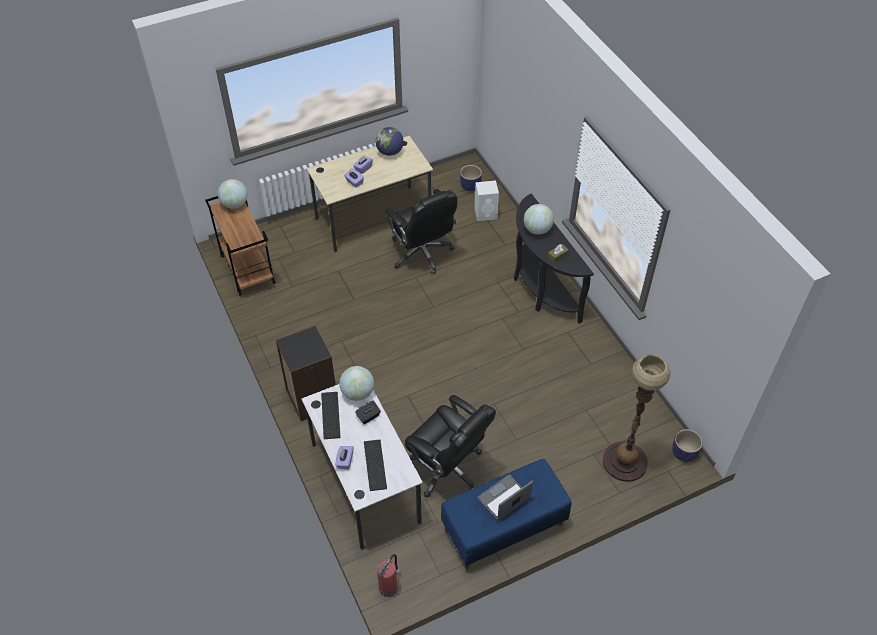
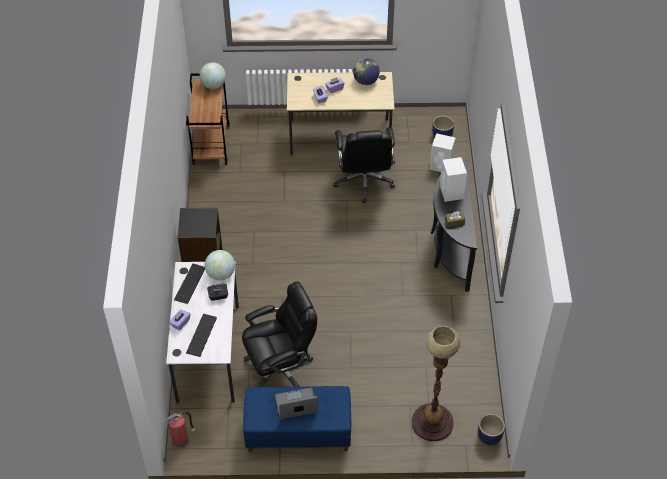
camera: 25 degrees right, 0 degrees up
black office chair [405,395,496,497] -> black office chair turned 90 degrees counterclockwise [242,281,317,387]
globe [524,204,554,235] -> white speaker [440,157,467,202]

